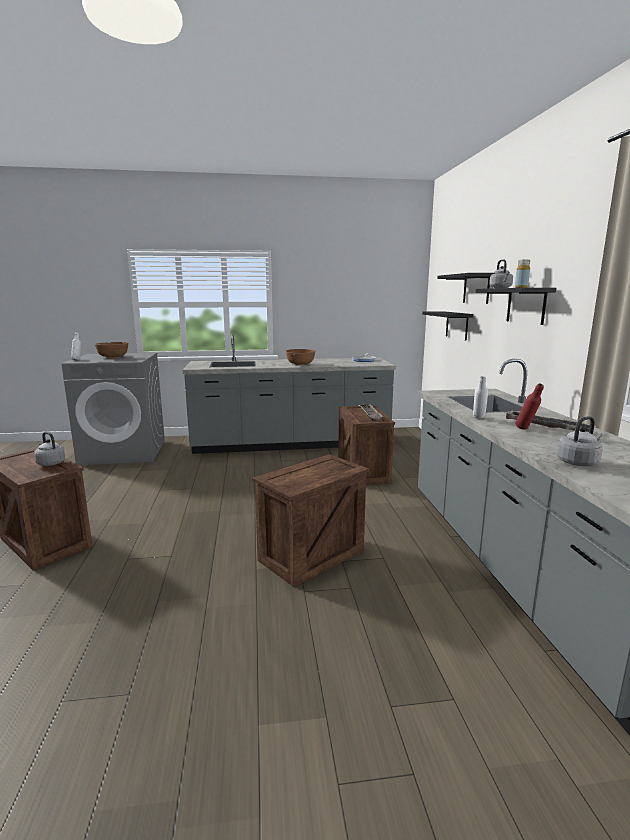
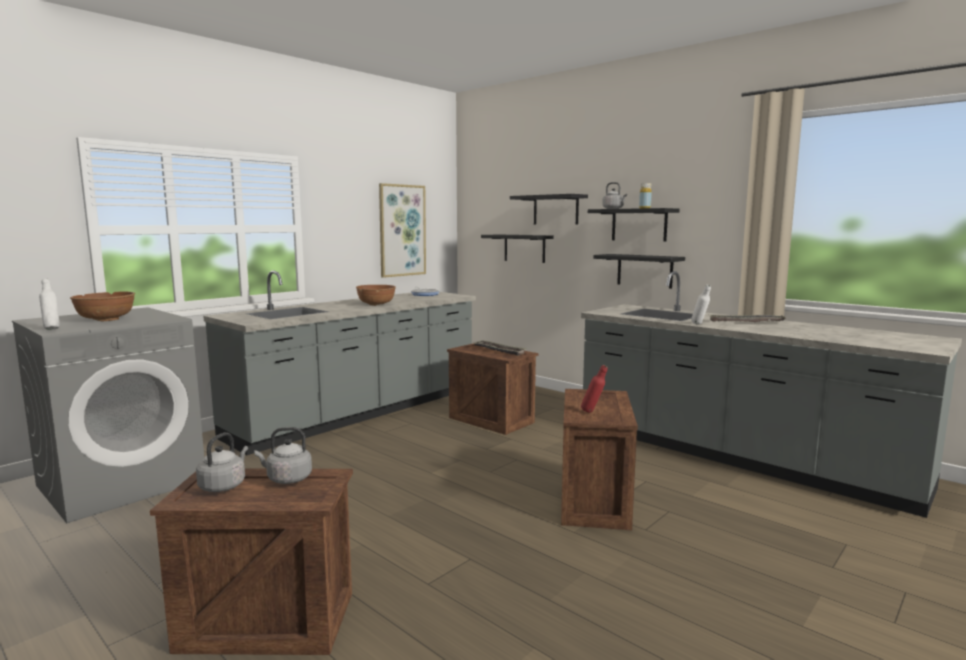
camera: 40 degrees left, 5 degrees down
red bottle [516,384,544,430] -> red bottle moved to [581,365,608,413]
grey kettle [557,416,602,466] -> grey kettle moved to [196,432,248,492]
none -> picture [379,183,426,278]
none -> black shelf [593,254,685,289]

